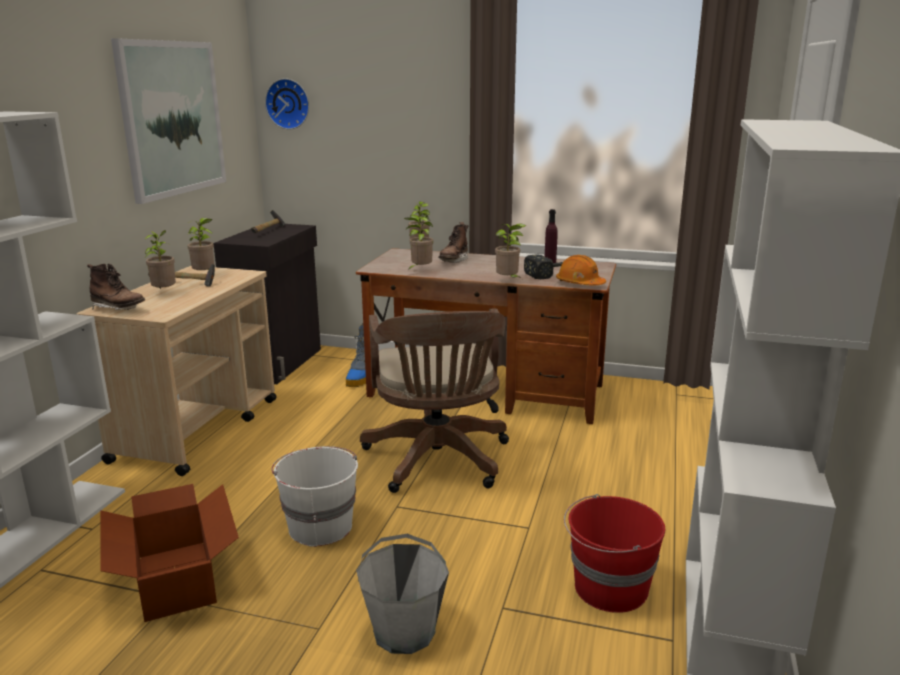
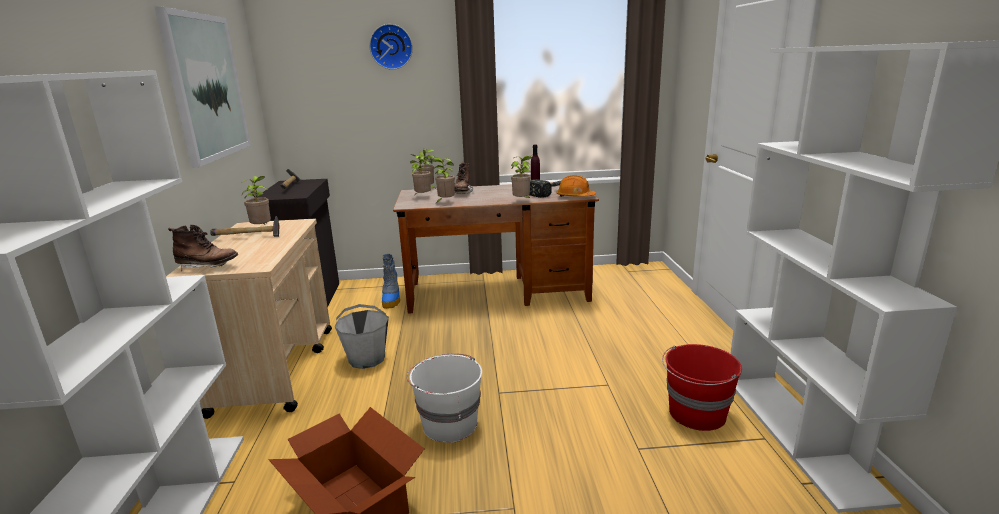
camera: 20 degrees left, 0 degrees up
potted plant [145,230,176,289] -> potted plant moved to [410,153,431,193]
wall clock [265,78,309,130] -> wall clock moved to [369,24,413,70]
grey bucket [356,534,449,654] -> grey bucket moved to [335,304,389,369]
brown office chair [360,308,509,493] -> none

